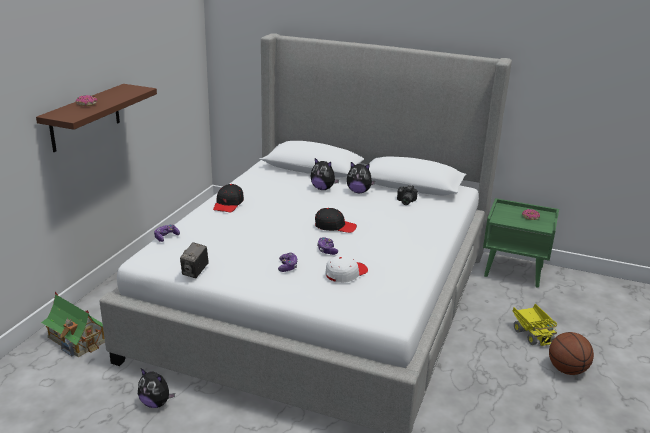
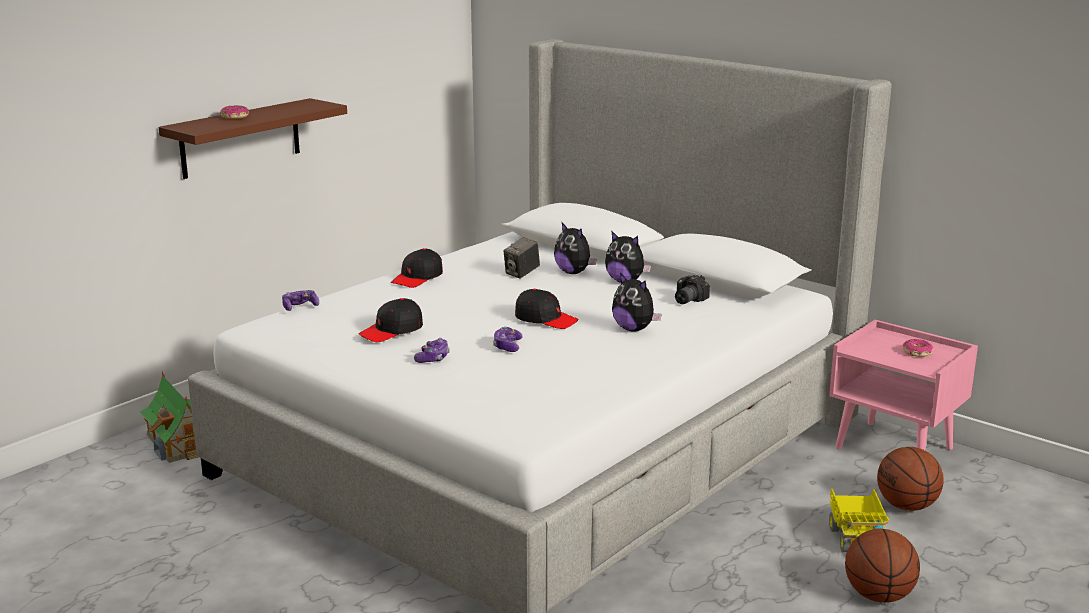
camera: 20 degrees right, 5 degrees down
plush toy [138,368,175,408] -> plush toy moved to [612,272,662,332]
camera [180,242,209,278] -> camera moved to [504,237,540,278]
white cap [325,255,368,283] -> none
green nightstand [483,198,559,288] -> pink nightstand [829,320,978,451]
none -> black cap [359,298,423,342]
none -> basketball [877,447,944,511]

